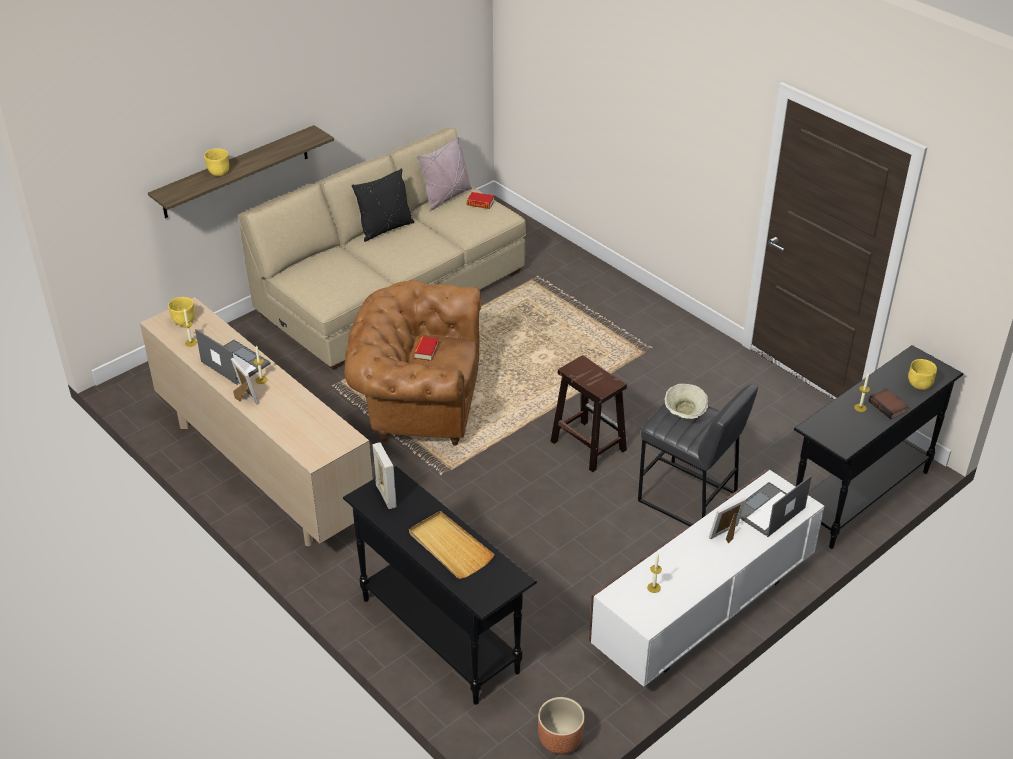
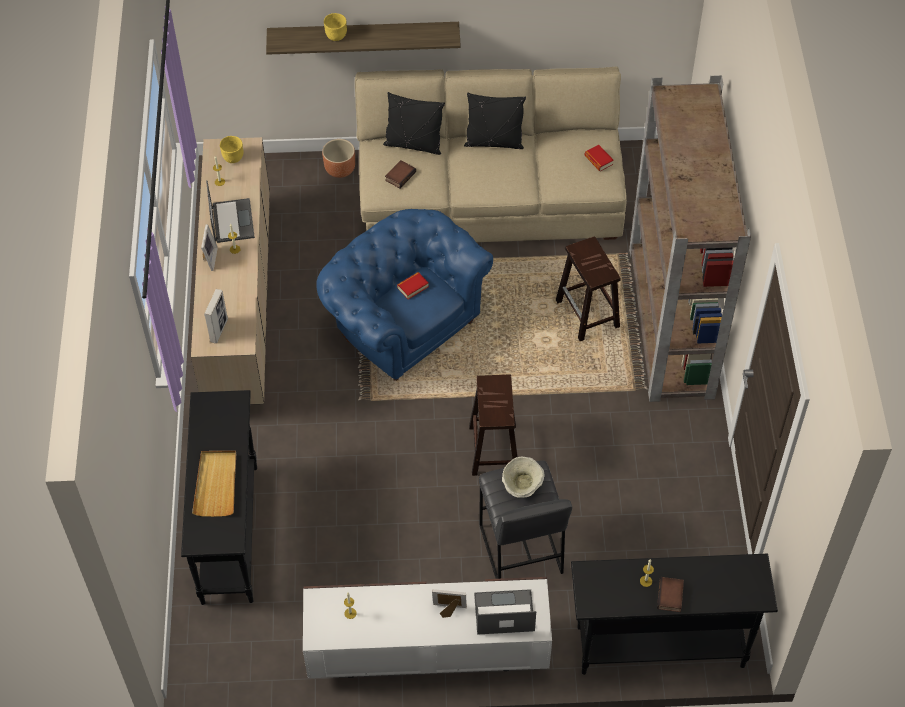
camera: 40 degrees right, 15 degrees up
brown armchair [344,280,481,446] -> blue armchair [316,209,493,381]
picture frame [372,442,397,509] -> picture frame moved to [204,289,228,344]
purple pillow [417,137,472,210] -> none
brown planter [538,697,585,754] -> brown planter moved to [322,139,355,178]
yellow bowl [908,359,937,390] -> none
none -> black pillow [383,92,445,155]
none -> book [385,160,416,188]
none -> brown stool [556,236,621,341]
none -> brown bookcase [629,75,751,402]

